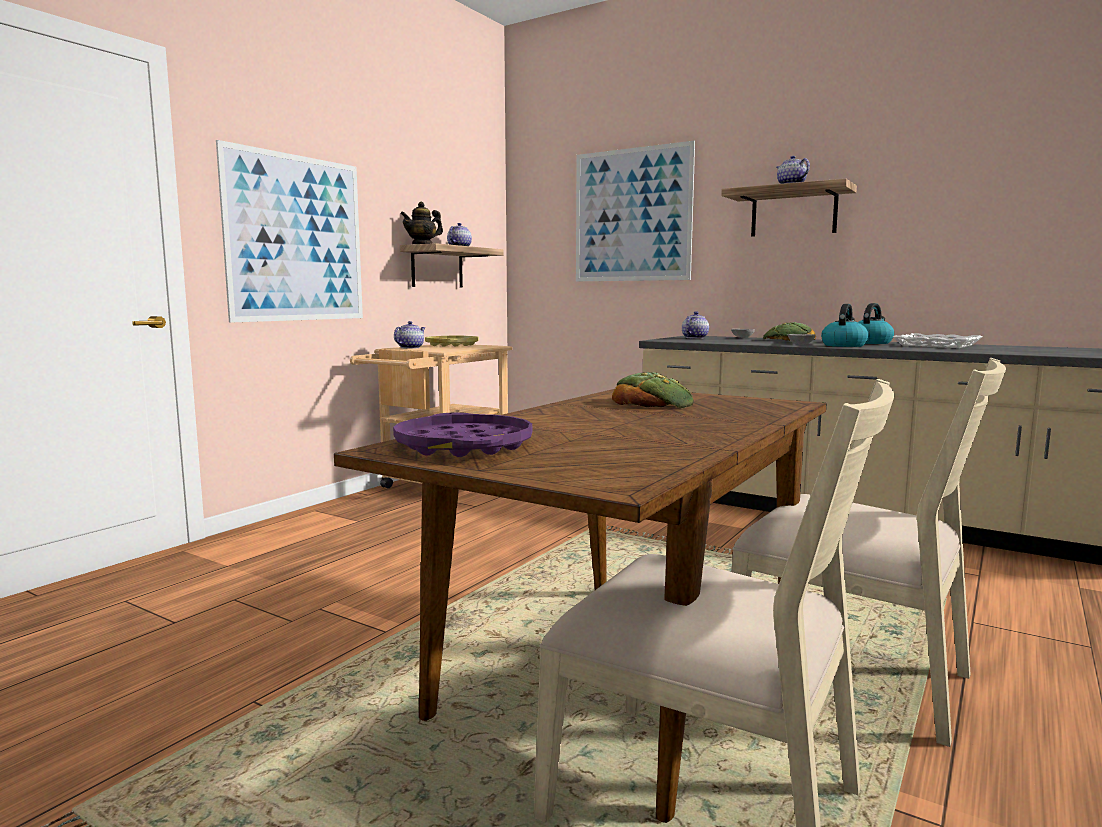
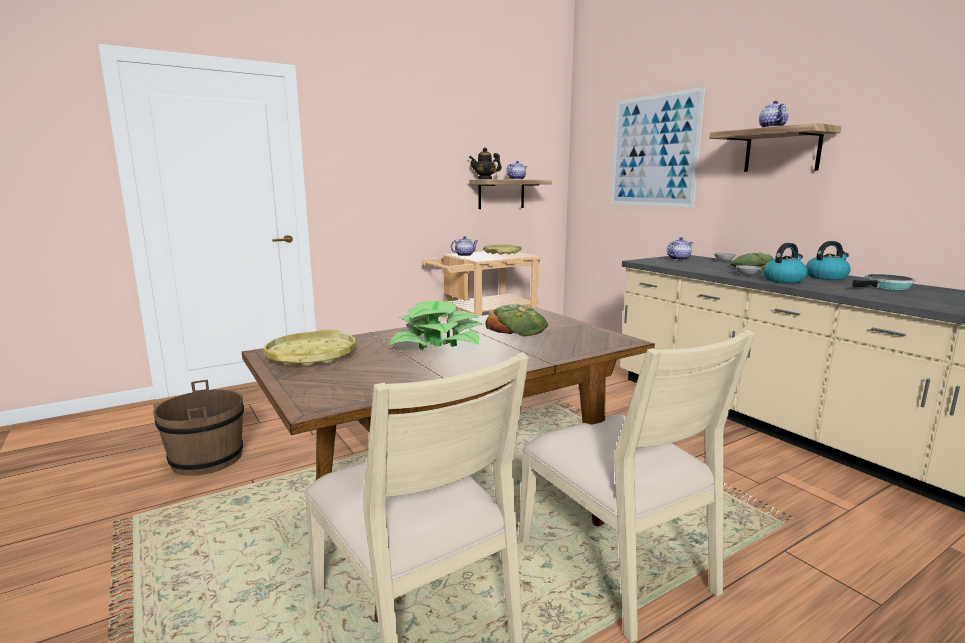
camera: 25 degrees right, 5 degrees up
picture [216,140,363,323] -> none
purple tray [393,412,532,457] -> yellow tray [263,329,356,366]
white tray [893,333,982,348] -> frying pan [853,274,916,290]
none -> brown bucket [153,380,244,476]
none -> potted plant [389,301,485,350]

